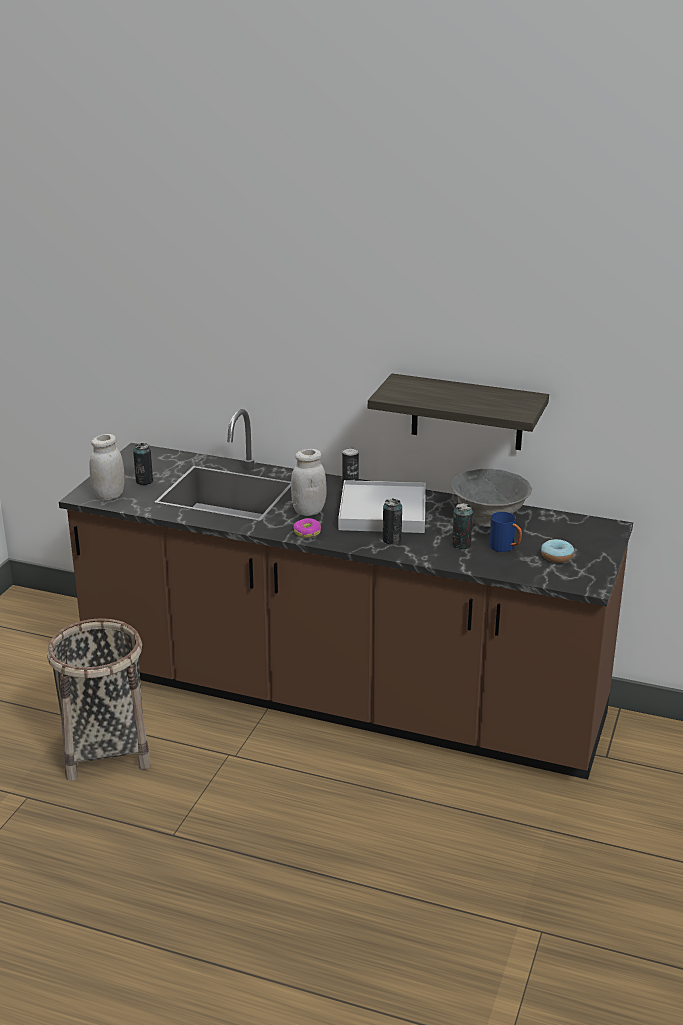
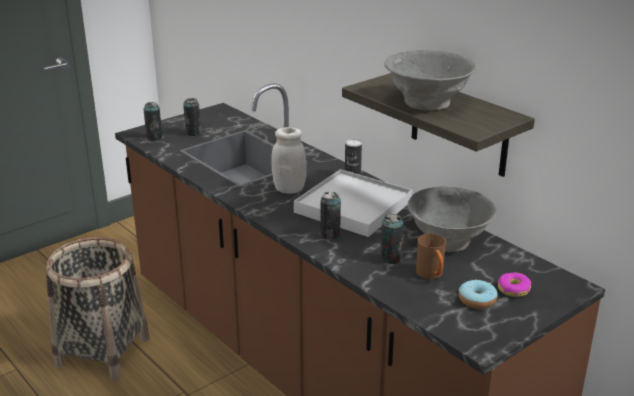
camera: 30 degrees right, 0 degrees up
white jar [89,434,125,501] -> can [144,102,162,141]
donut [294,518,321,538] -> donut moved to [498,273,531,297]
blue mug [490,512,522,552] -> brown mug [416,234,446,279]
none -> grey bowl [384,50,477,110]

